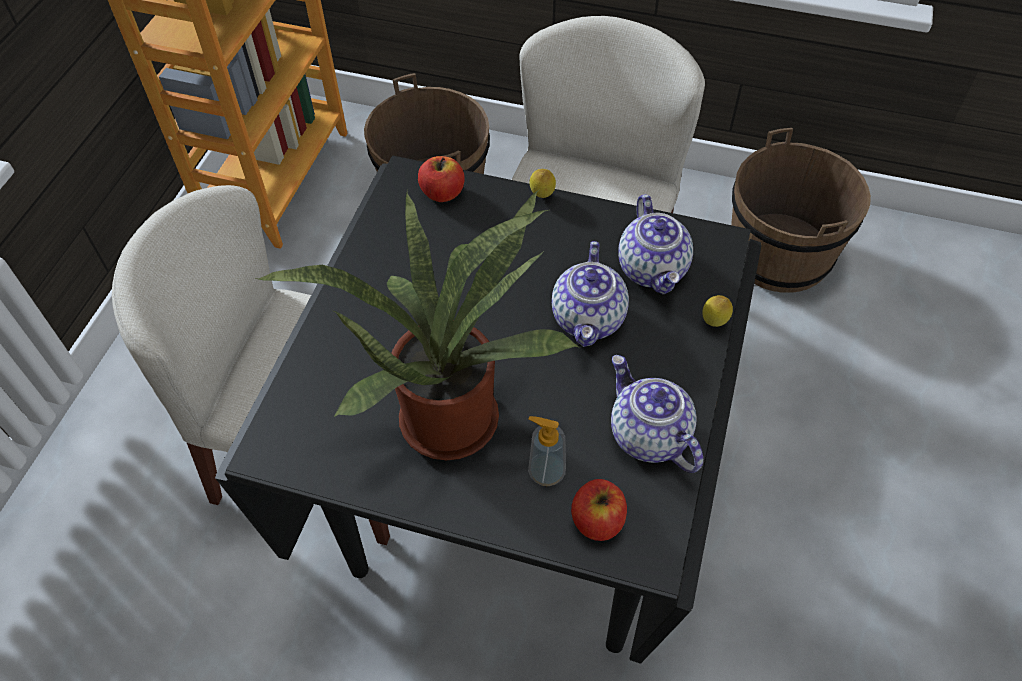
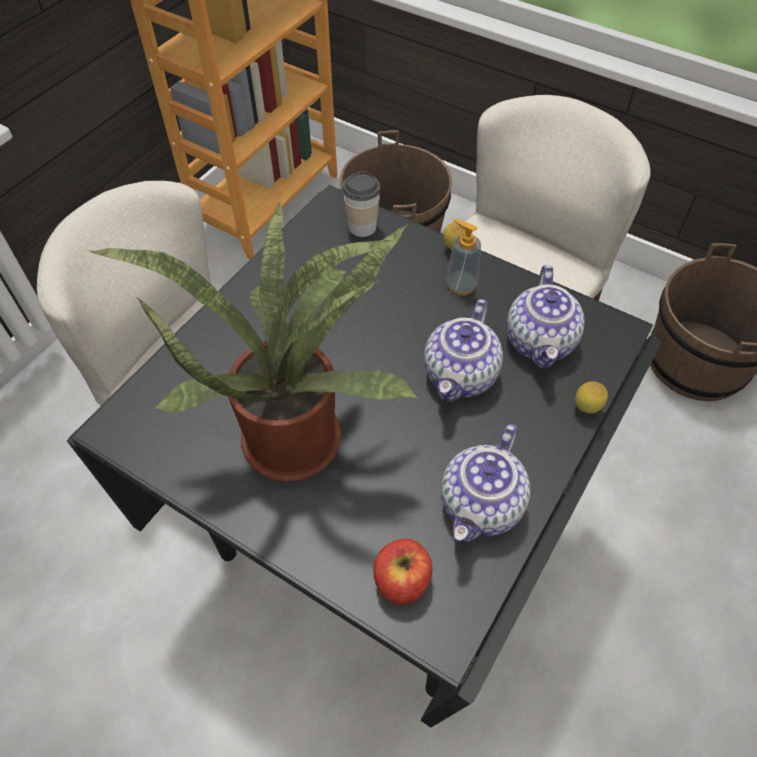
camera: 15 degrees right, 0 degrees up
apple [418,156,464,202] -> cup [342,171,380,237]
soap dispenser [528,416,566,486] -> soap dispenser moved to [447,219,481,295]
teapot [611,355,703,473] -> teapot turned 135 degrees counterclockwise [441,424,530,542]

